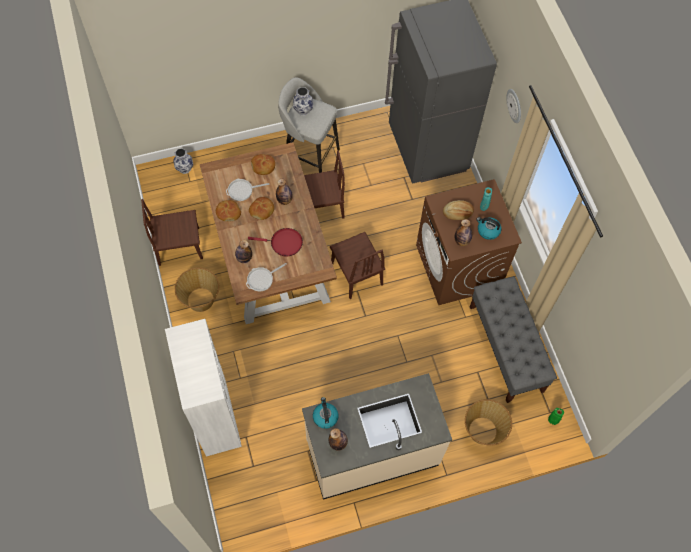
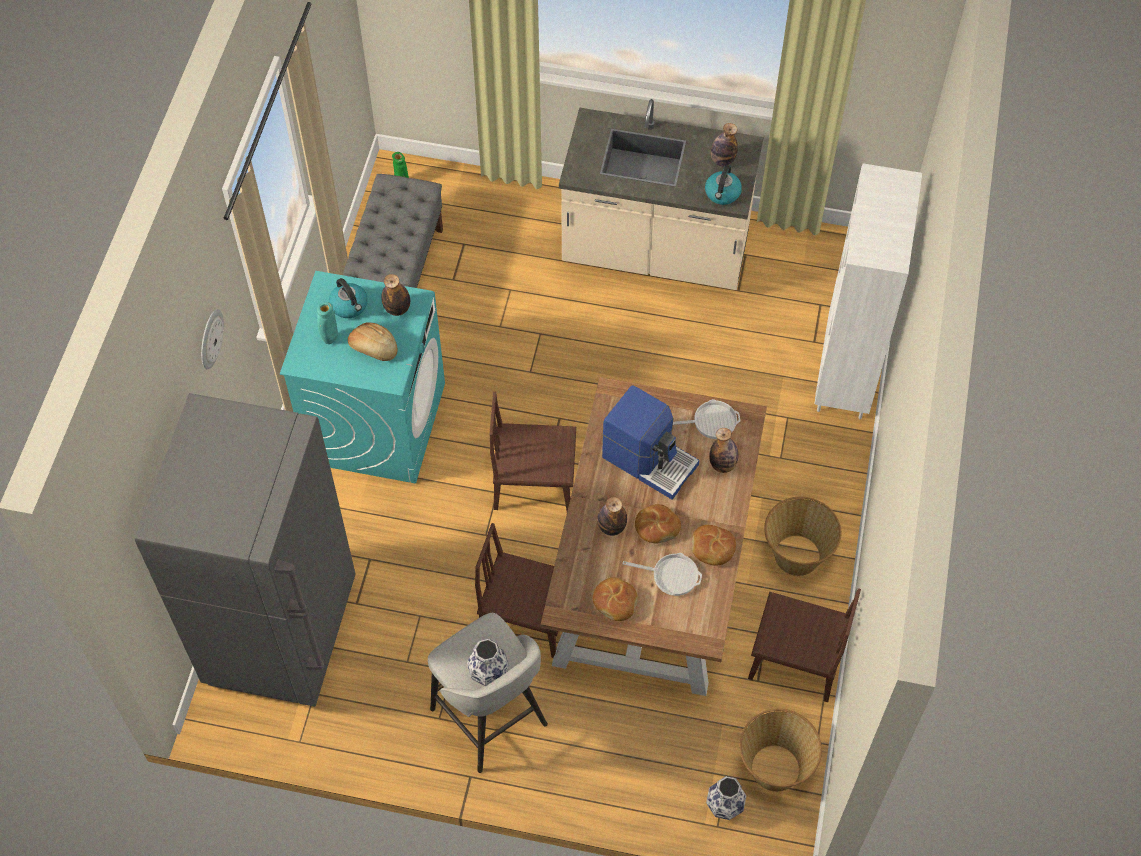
camera: 150 degrees left, 5 degrees down
red frying pan [248,228,303,257] -> coffee machine [602,385,699,500]
brown chair [330,232,385,299] -> brown chair turned 90 degrees counterclockwise [490,391,576,511]
brown washing machine [416,179,522,305] -> turquoise washing machine [280,271,445,483]
basket [465,399,512,446] -> basket moved to [740,709,822,792]

